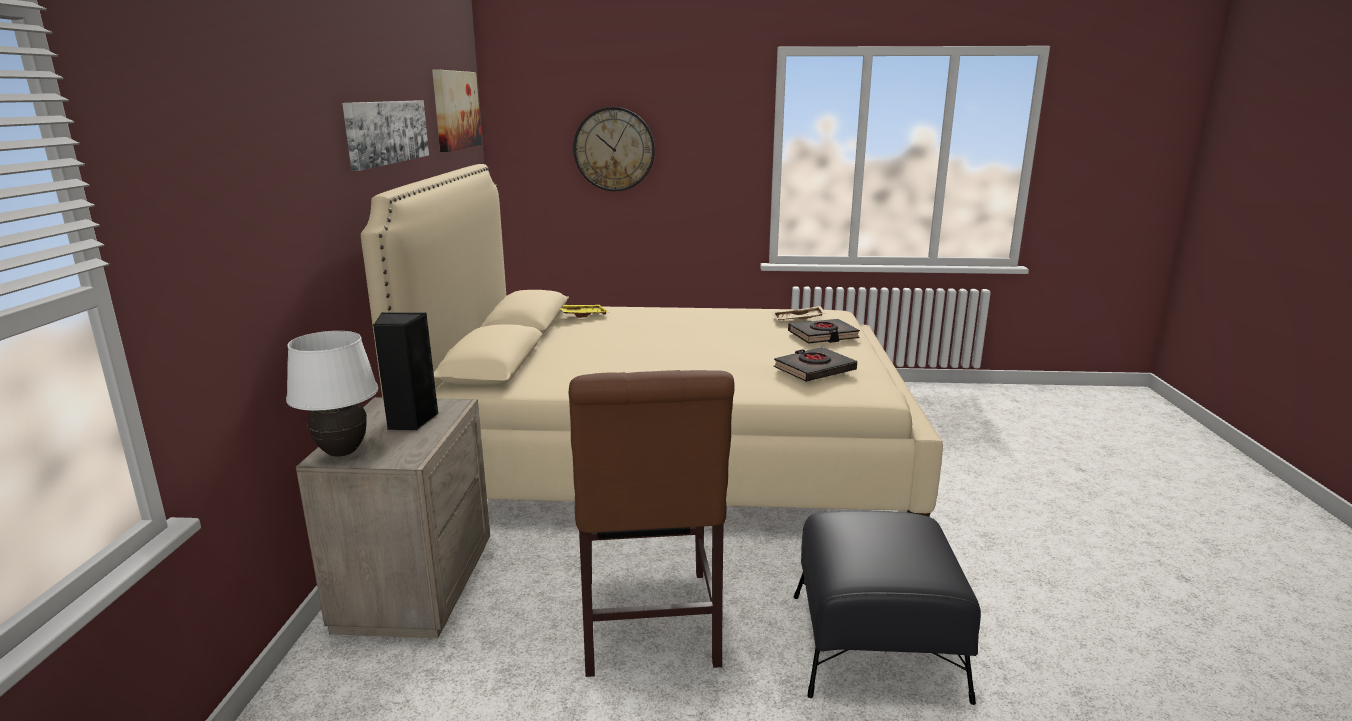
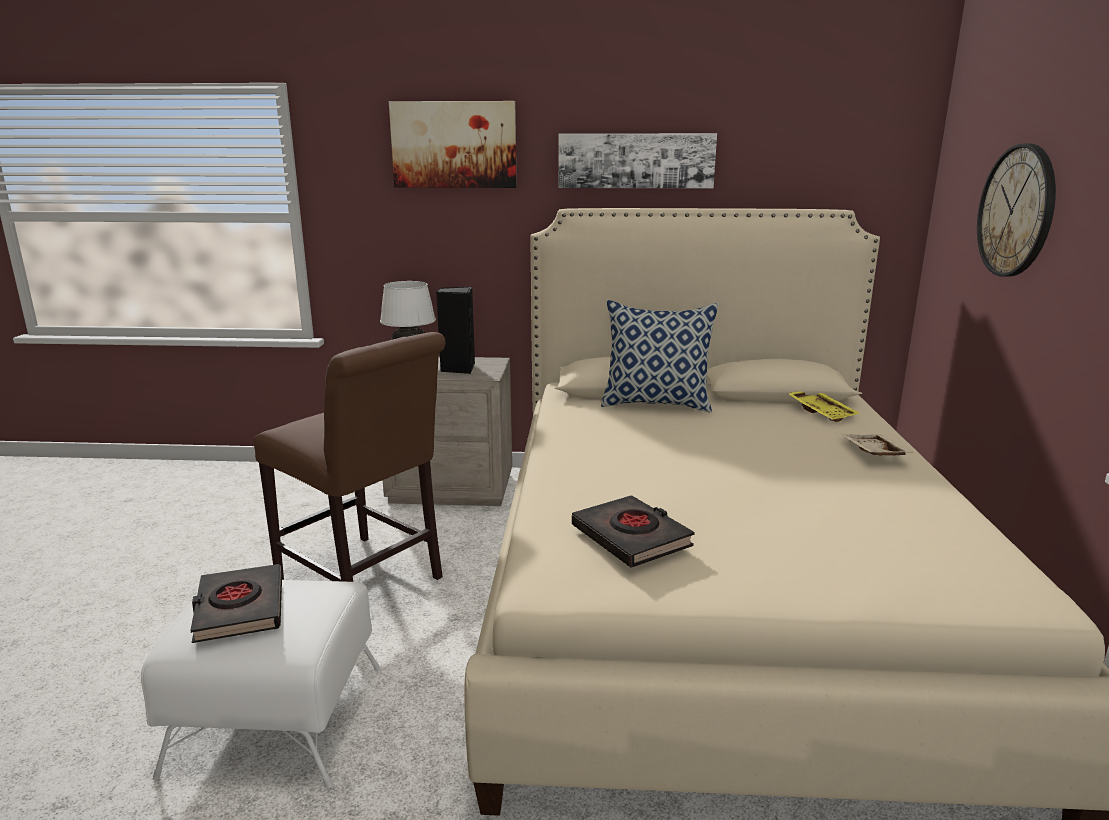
camera: 90 degrees right, 0 degrees up
picture [432,70,482,152] -> picture moved to [389,101,517,188]
brown chair [569,370,735,677] -> brown chair turned 135 degrees counterclockwise [253,332,445,582]
beige tray [772,306,826,320] -> beige tray moved to [841,434,914,456]
black book [788,319,860,344] -> black book moved to [190,564,282,643]
black ottoman [793,510,981,705] -> white ottoman [141,580,381,788]
none -> pillow [601,300,719,412]

